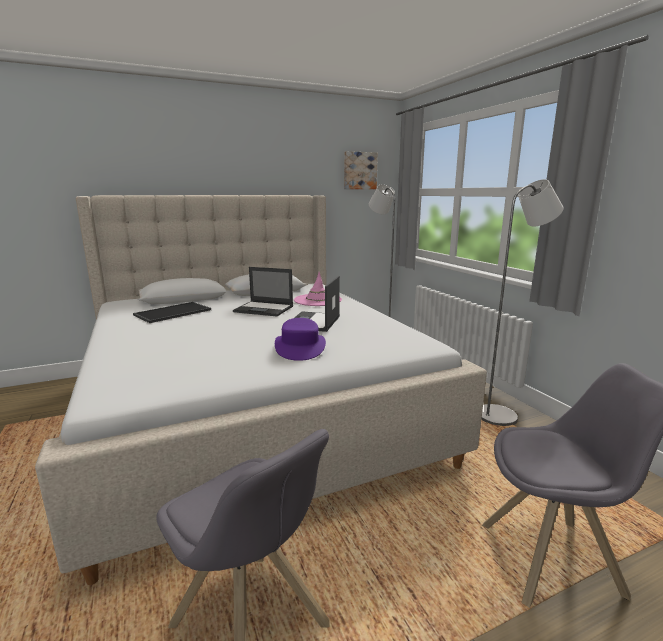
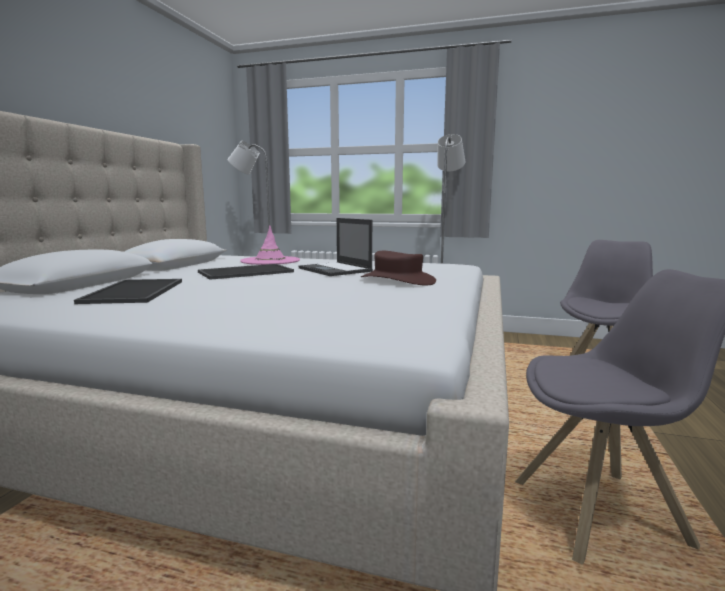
camera: 50 degrees left, 5 degrees down
laptop [233,267,293,316] -> tray [198,264,294,280]
purple hat [275,318,326,361] -> brown hat [361,251,436,285]
picture [344,151,378,189] -> none

